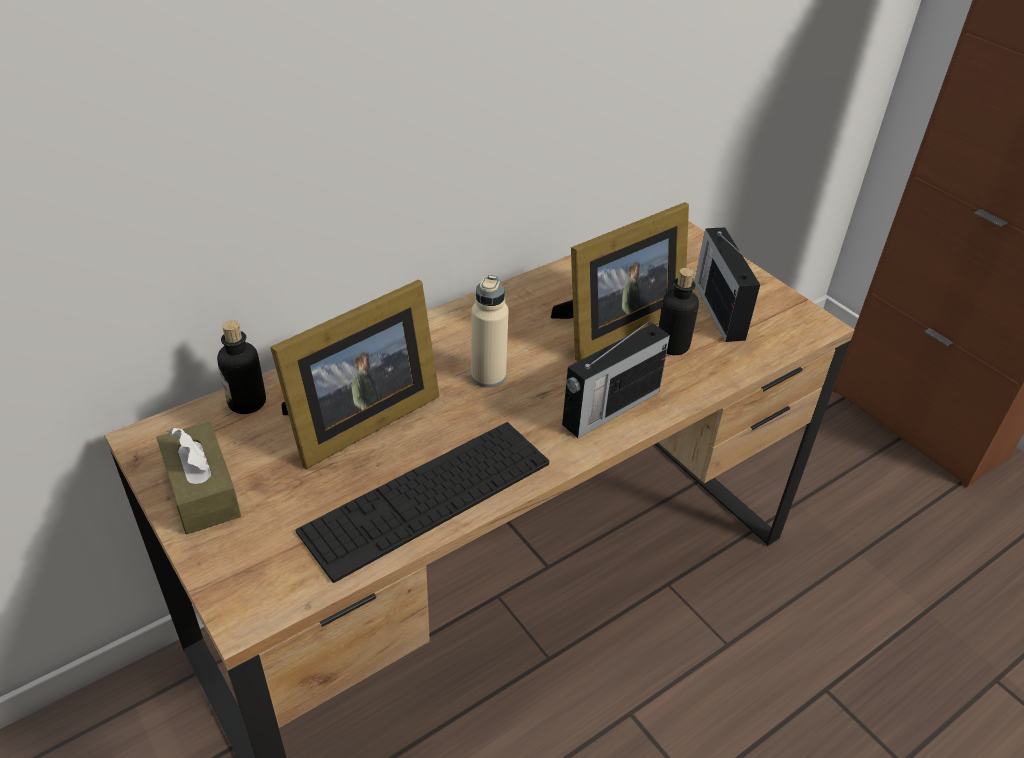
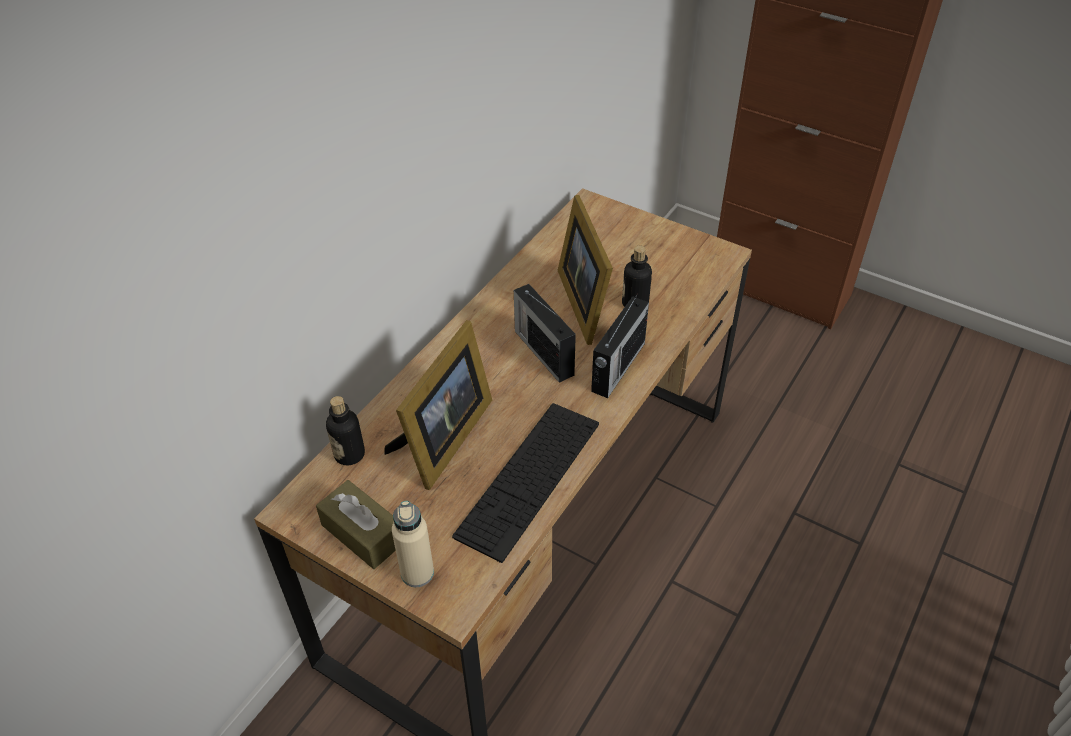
camera: 20 degrees left, 5 degrees up
beige bottle [471,275,509,388] -> beige bottle moved to [392,501,434,587]
picture frame [551,202,689,361] -> picture frame turned 135 degrees clockwise [558,195,613,345]
radio [695,227,760,342] -> radio moved to [514,284,576,383]

